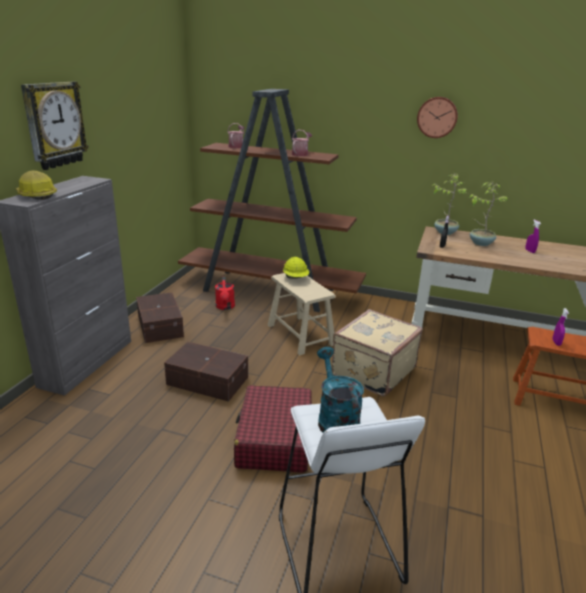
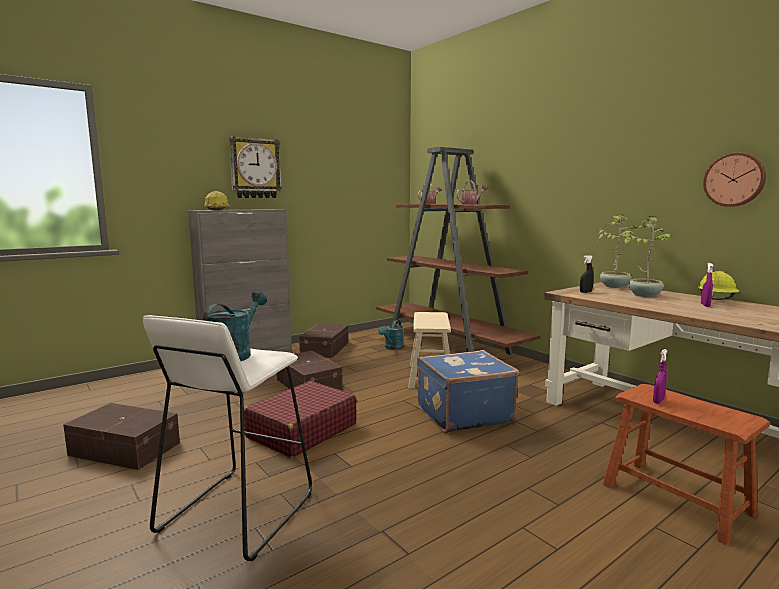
camera: 35 degrees right, 15 degrees down
red watering can [215,277,235,310] -> turquoise watering can [378,320,404,350]
yellow hard hat [283,257,309,279] -> yellow hard hat moved to [698,271,739,300]
beige suitcase [331,309,423,396] -> blue suitcase [417,350,519,433]
wall clock [417,97,458,138] -> wall clock moved to [703,153,766,207]
none -> brown storage box [63,403,180,470]

